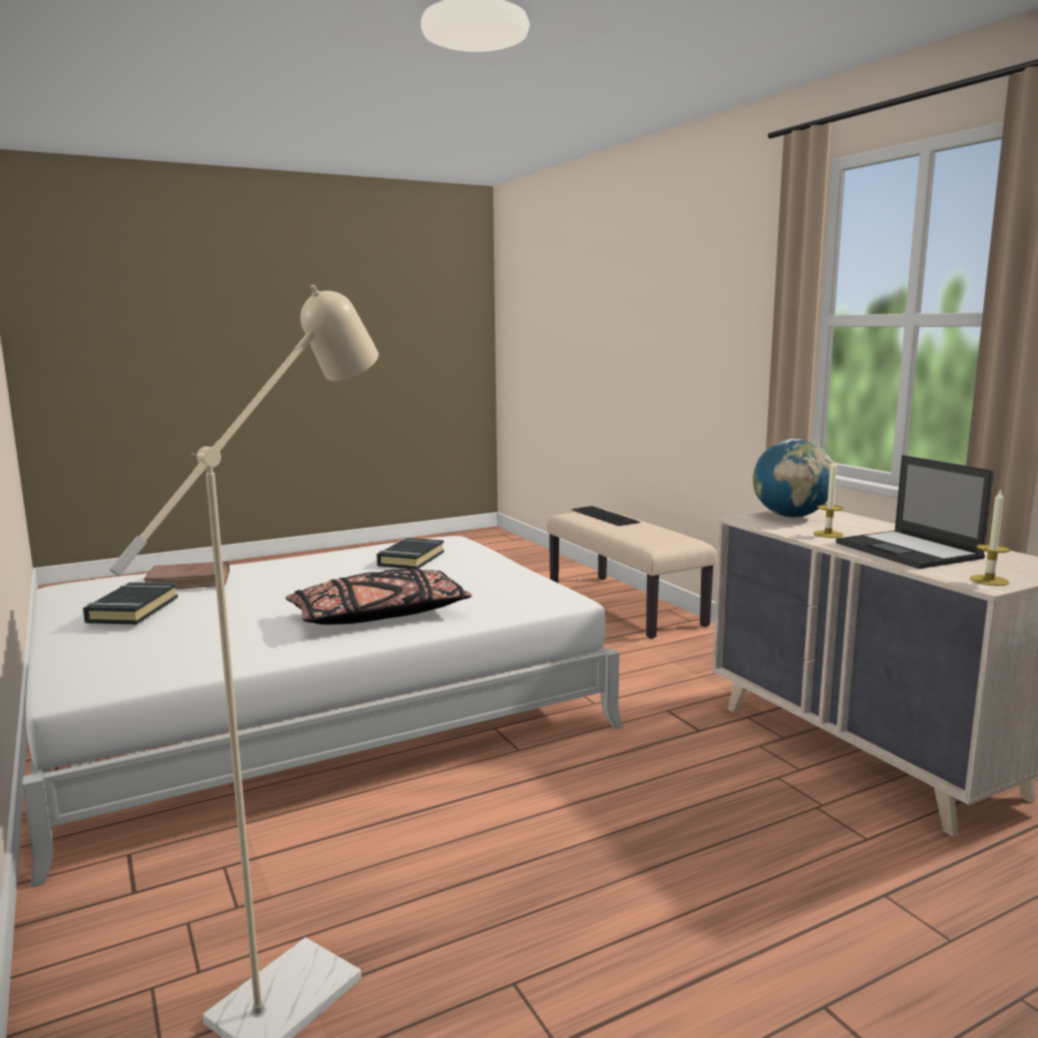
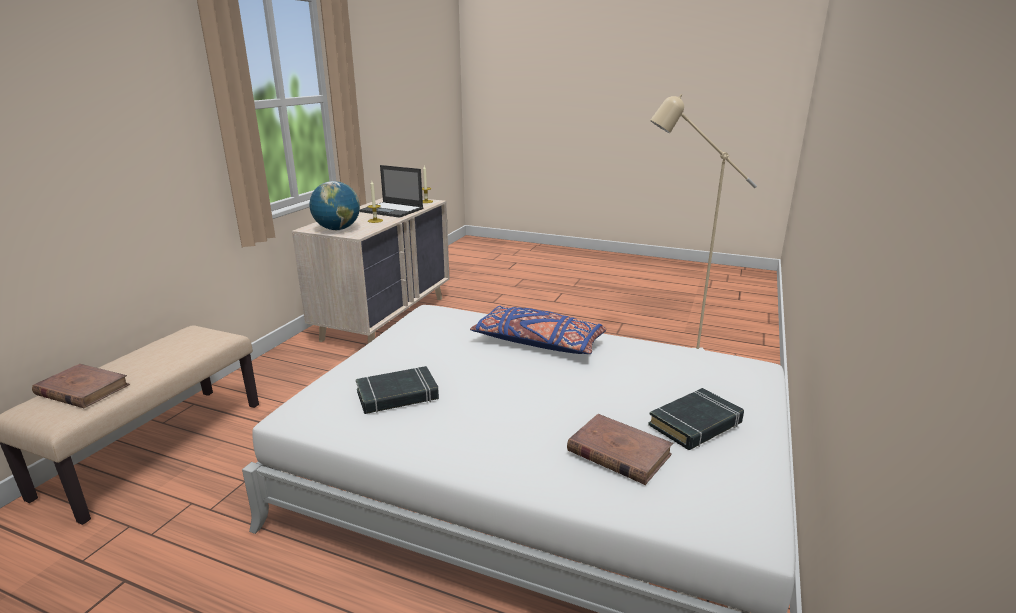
camera: 130 degrees left, 10 degrees up
black pillow [286,569,472,625] -> blue pillow [470,306,606,354]
keyboard [571,506,640,526] -> brown book [32,364,130,408]
laptop [836,455,994,569] -> laptop turned 90 degrees clockwise [360,165,423,218]

